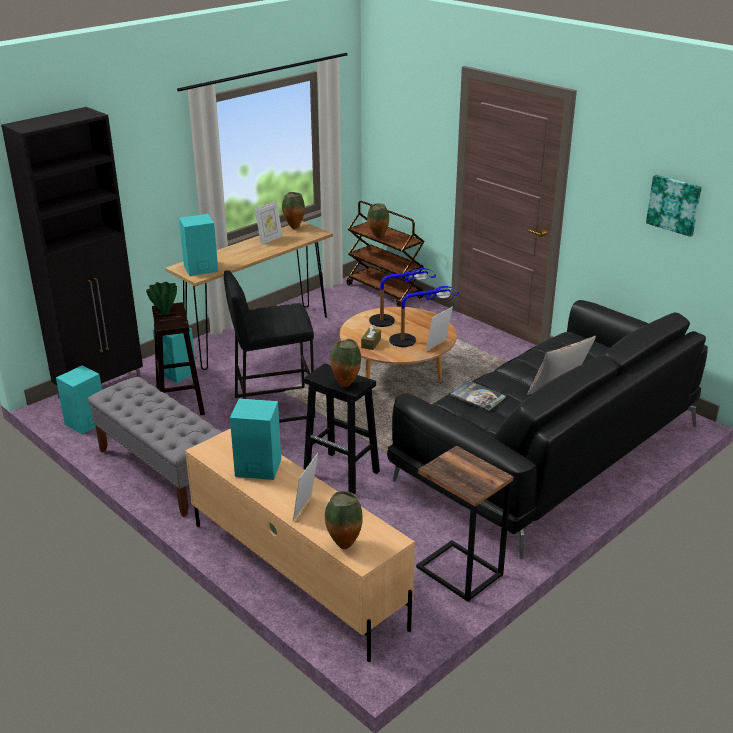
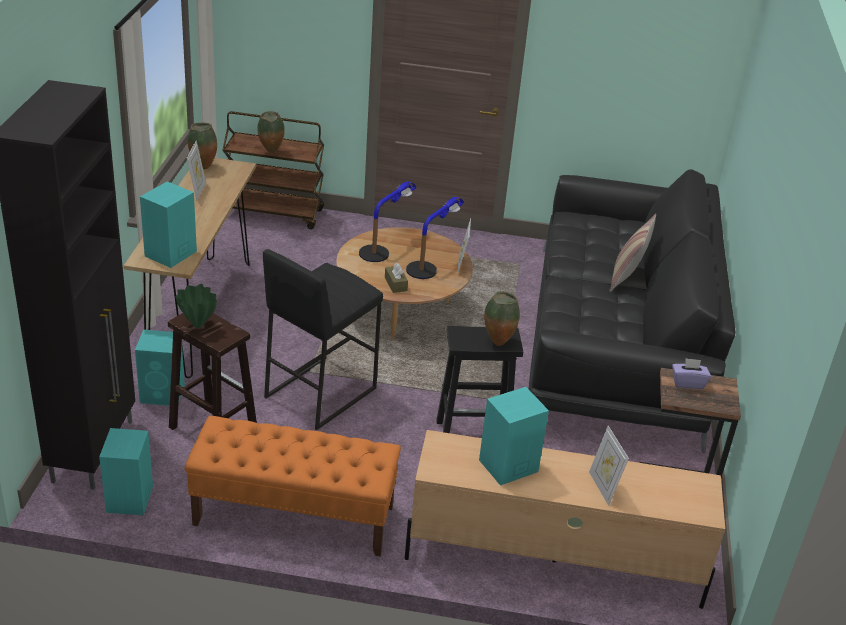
camera: 40 degrees left, 5 degrees up
grey bench [88,377,222,517] -> orange bench [185,416,401,557]
vase [325,491,363,549] -> none
book [450,381,506,411] -> none
picture [646,175,702,237] -> none
none -> purple tissue box [672,358,711,389]

